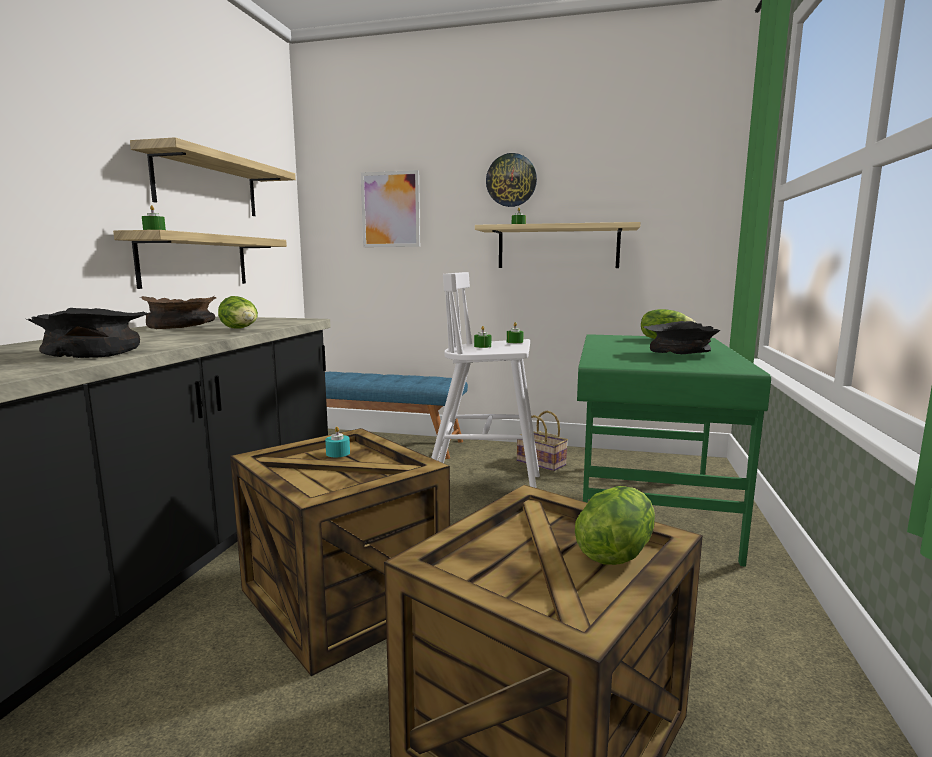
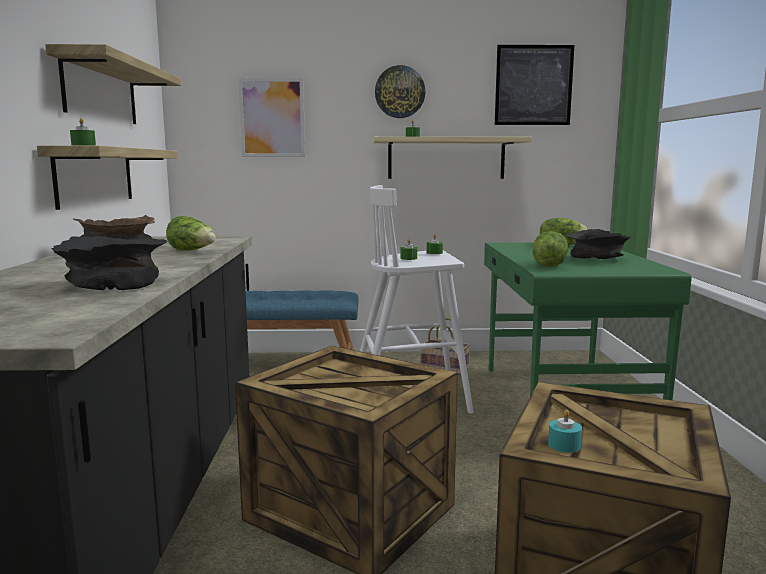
camera: 15 degrees left, 0 degrees up
turquoise candle [325,426,350,457] -> turquoise candle moved to [548,410,582,453]
lettuce [575,486,655,565] -> lettuce moved to [533,231,568,267]
none -> picture [495,45,574,125]

